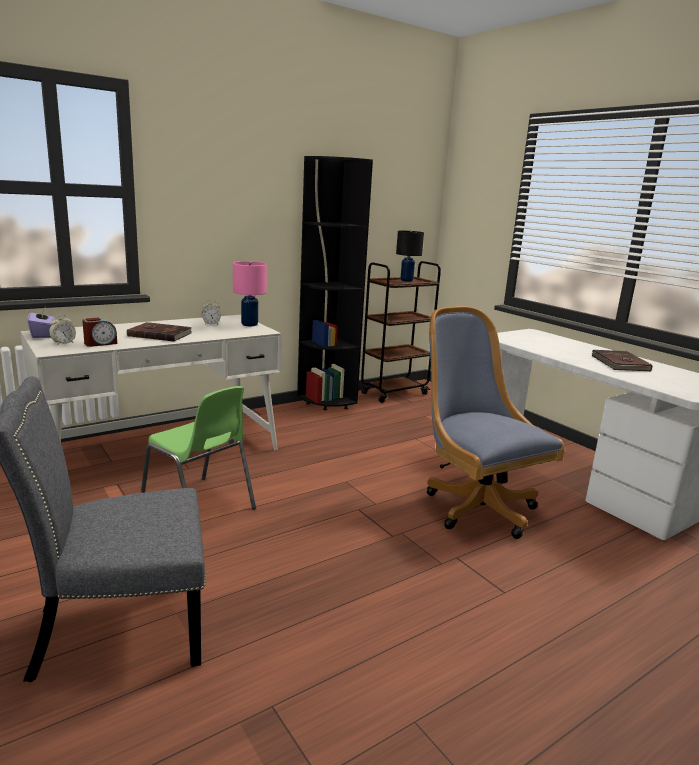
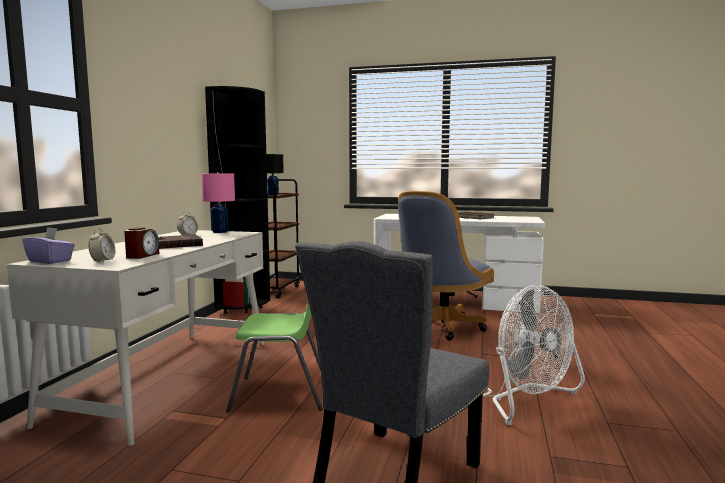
camera: 40 degrees left, 10 degrees down
blue office chair [427,306,564,539] -> blue office chair turned 75 degrees counterclockwise [398,191,494,341]
none -> white fan [483,285,585,425]

